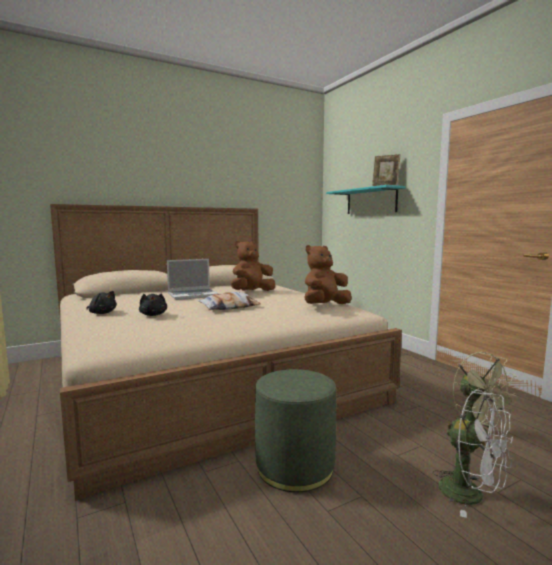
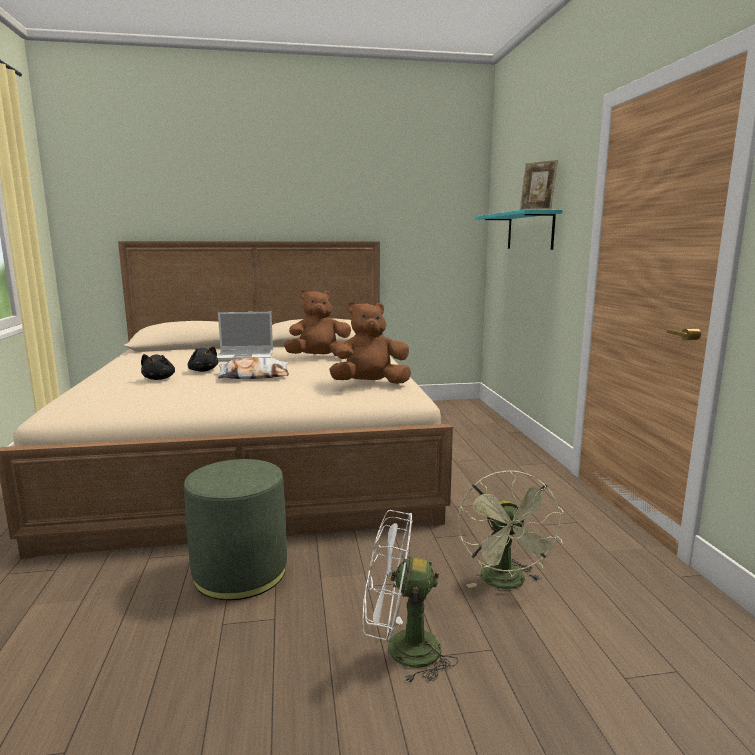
camera: 20 degrees right, 5 degrees up
black plush toy [87,291,117,314] -> black plush toy moved to [188,346,218,372]
white fan [432,390,513,518] -> white fan turned 120 degrees clockwise [362,510,458,684]

